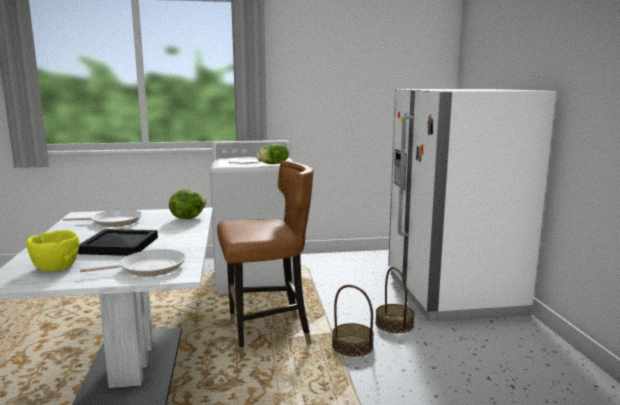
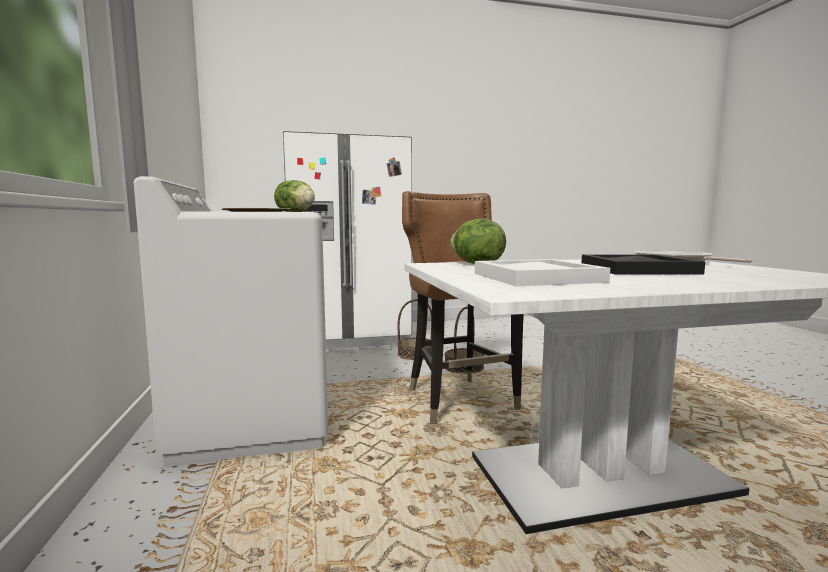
camera: 95 degrees left, 5 degrees down
yellow bowl [26,230,79,271] -> none
frying pan [63,210,142,227] -> white tray [475,259,610,286]

